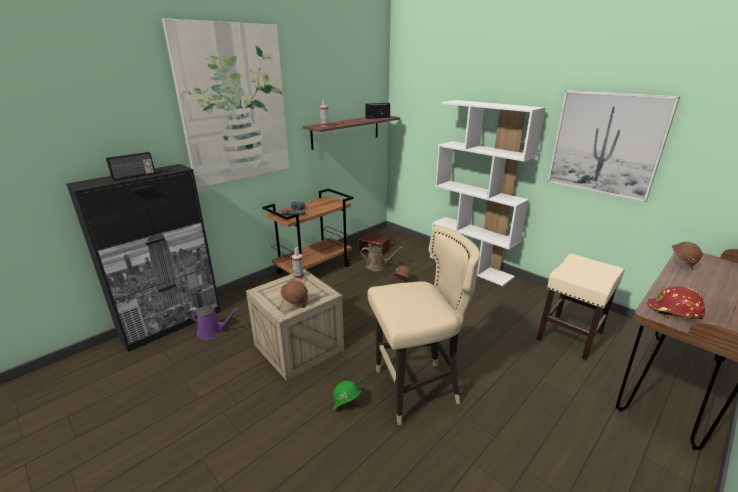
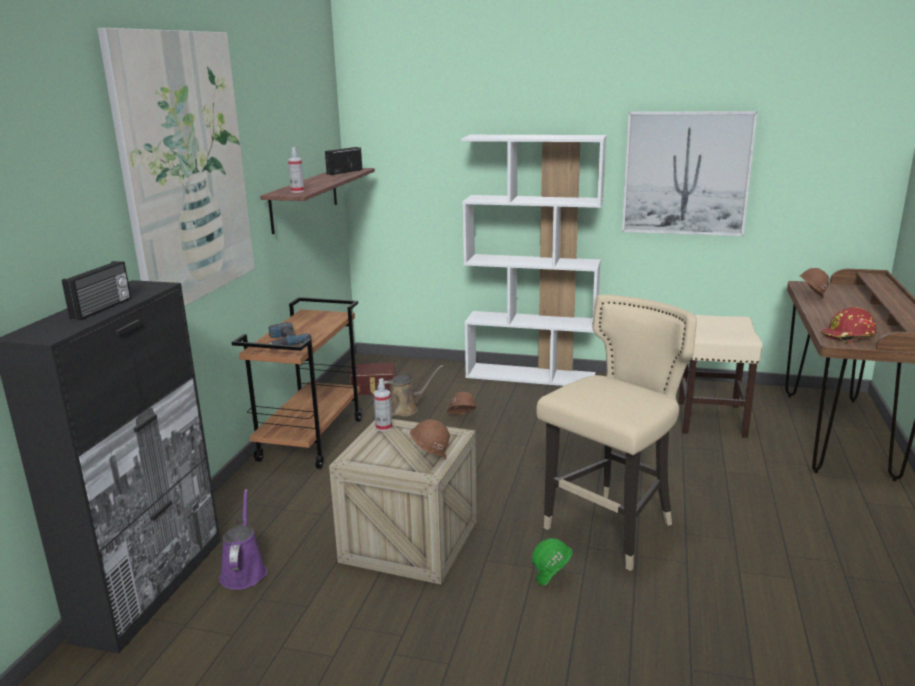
camera: 30 degrees left, 5 degrees down
purple watering can [187,306,240,340] -> purple watering can turned 75 degrees counterclockwise [219,489,267,590]

